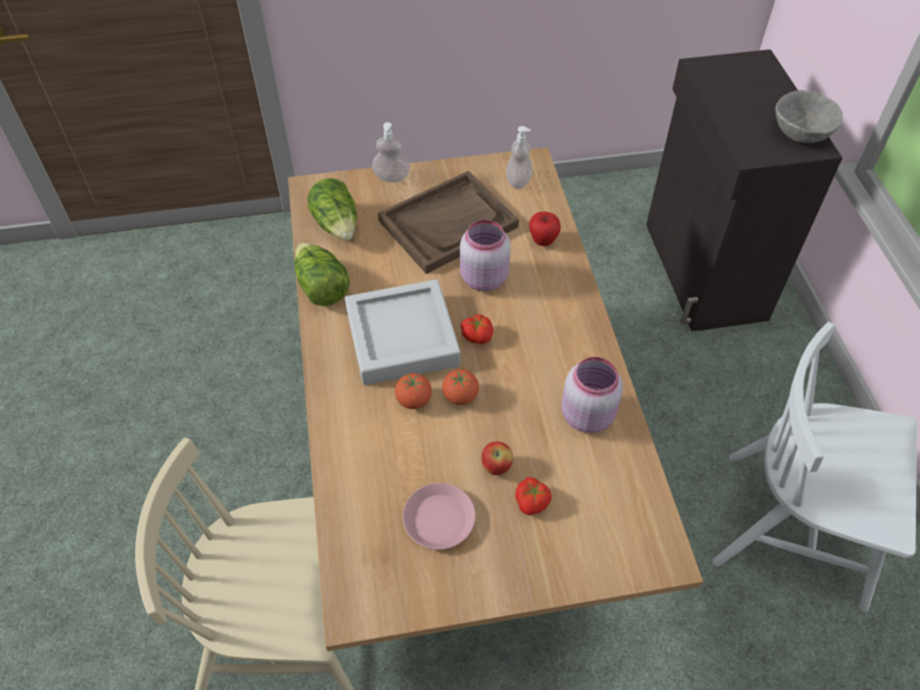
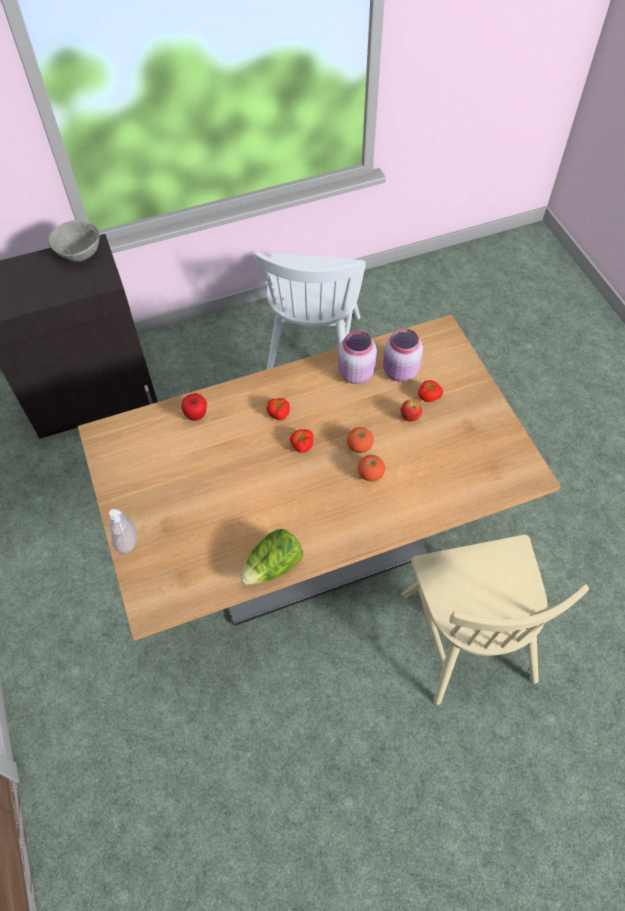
camera: 100 degrees left, 5 degrees up
lettuce [307,178,357,241] -> none
grey tray [345,280,461,385] -> none
brown tray [378,171,519,274] -> none
pink plate [403,483,476,550] -> none
pink jar [460,220,511,291] -> pink jar moved to [383,329,423,382]
soap dispenser [506,126,532,189] -> none
none -> tomato [266,398,290,420]

